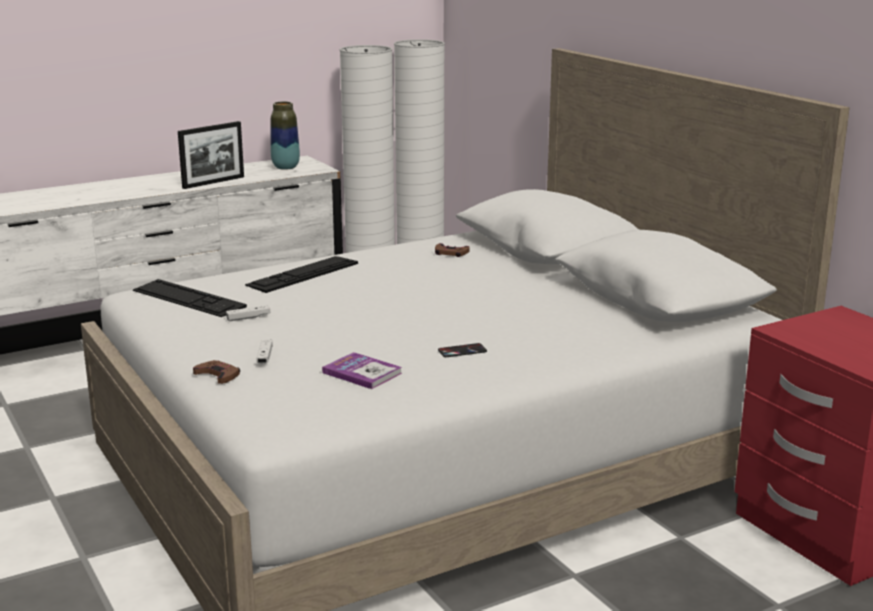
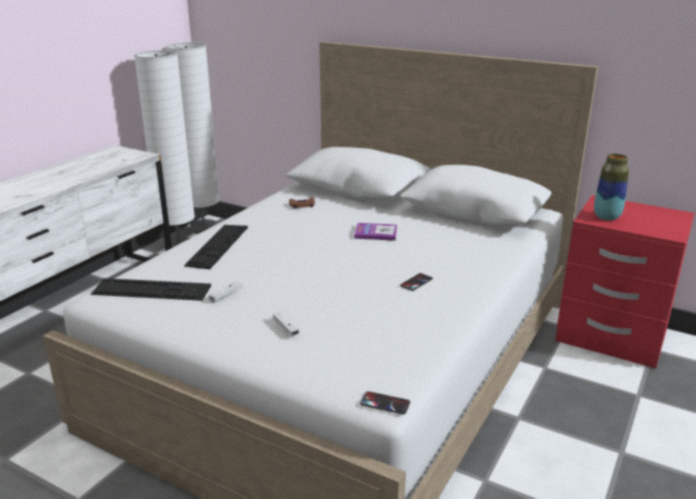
camera: 30 degrees left, 5 degrees up
picture frame [178,121,244,189] -> none
brown game controller [193,360,240,384] -> none
vase [271,101,300,170] -> vase moved to [594,154,629,220]
book [322,352,402,389] -> book moved to [354,223,397,241]
none -> phone [360,391,410,415]

